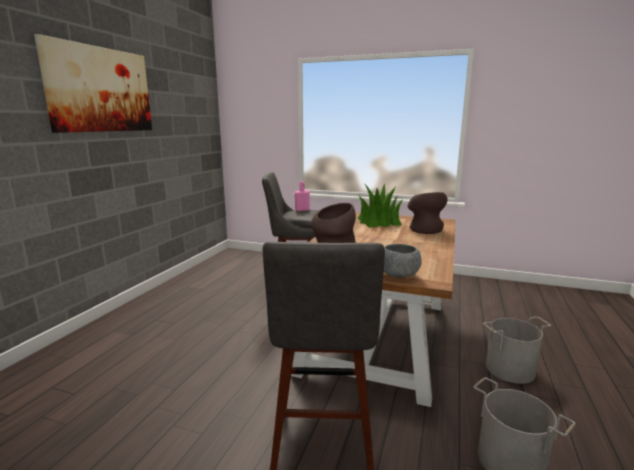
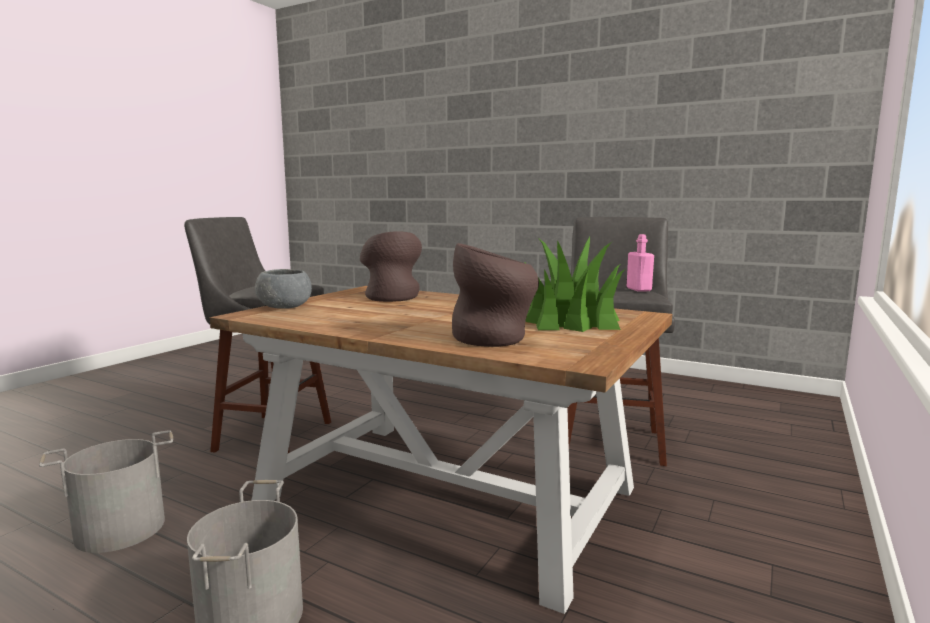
camera: 100 degrees right, 5 degrees down
picture [34,34,152,133] -> none

